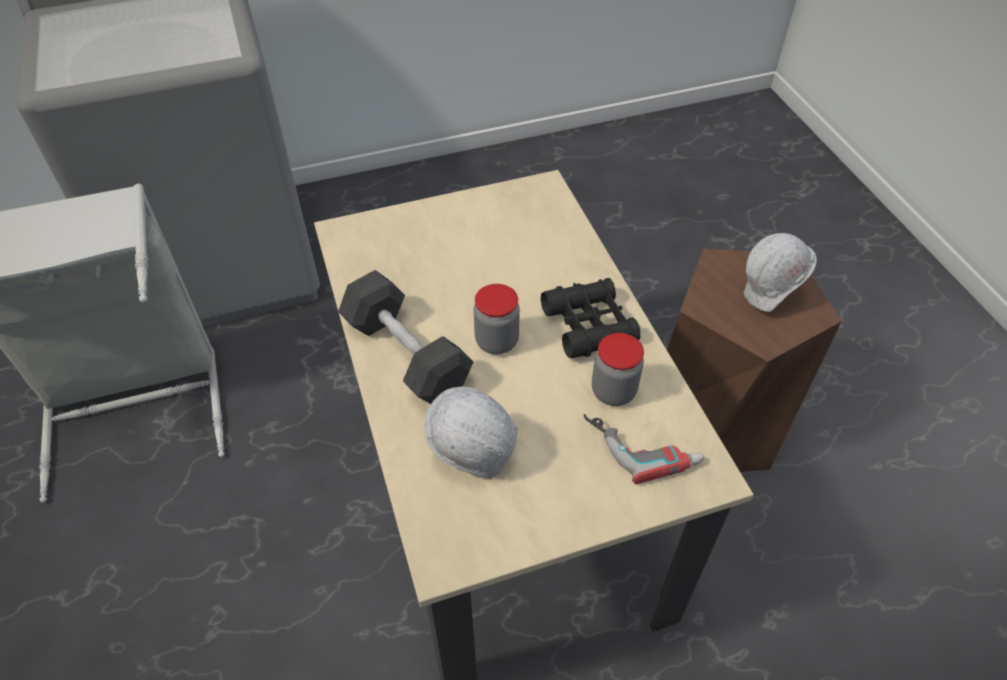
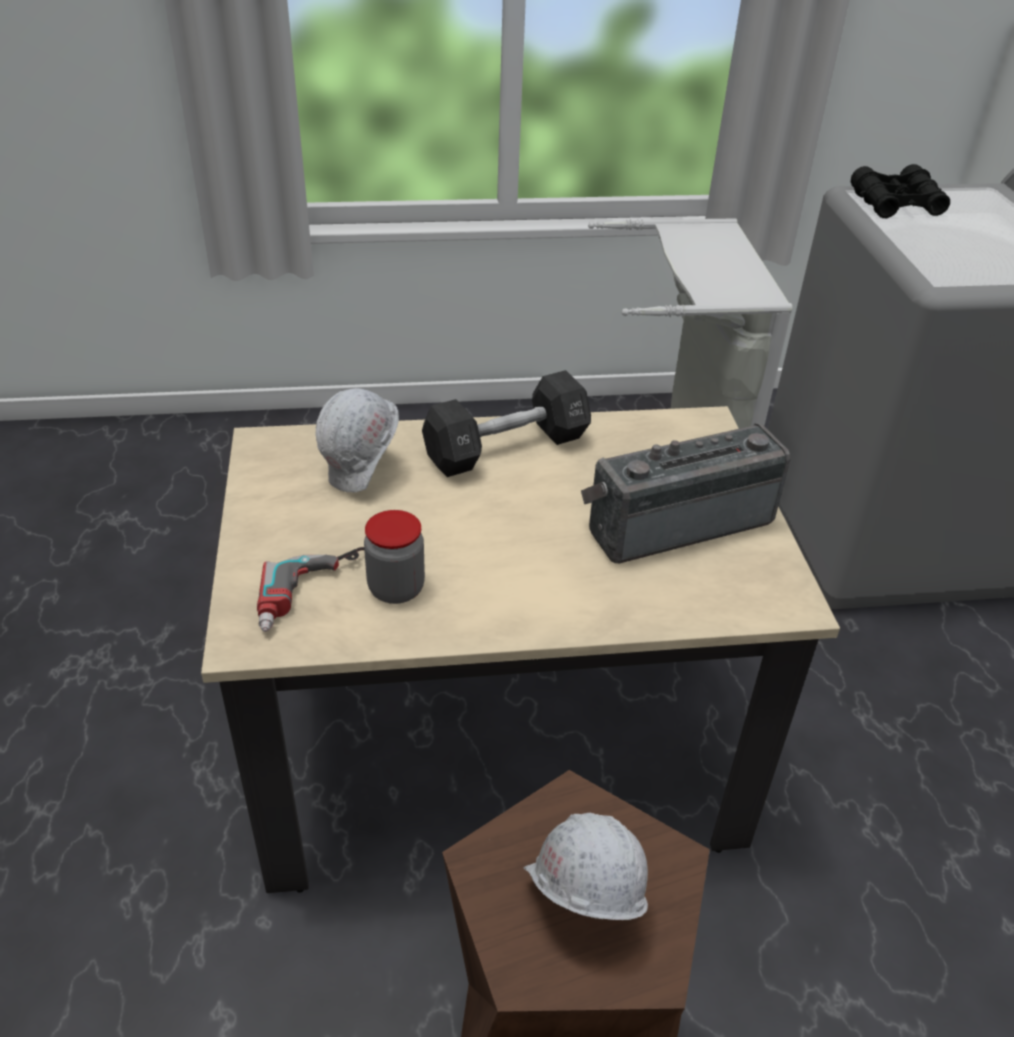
camera: 100 degrees right, 10 degrees down
jar [474,284,520,354] -> none
black binoculars [541,278,640,358] -> black binoculars moved to [851,164,950,218]
none -> radio [581,423,791,563]

